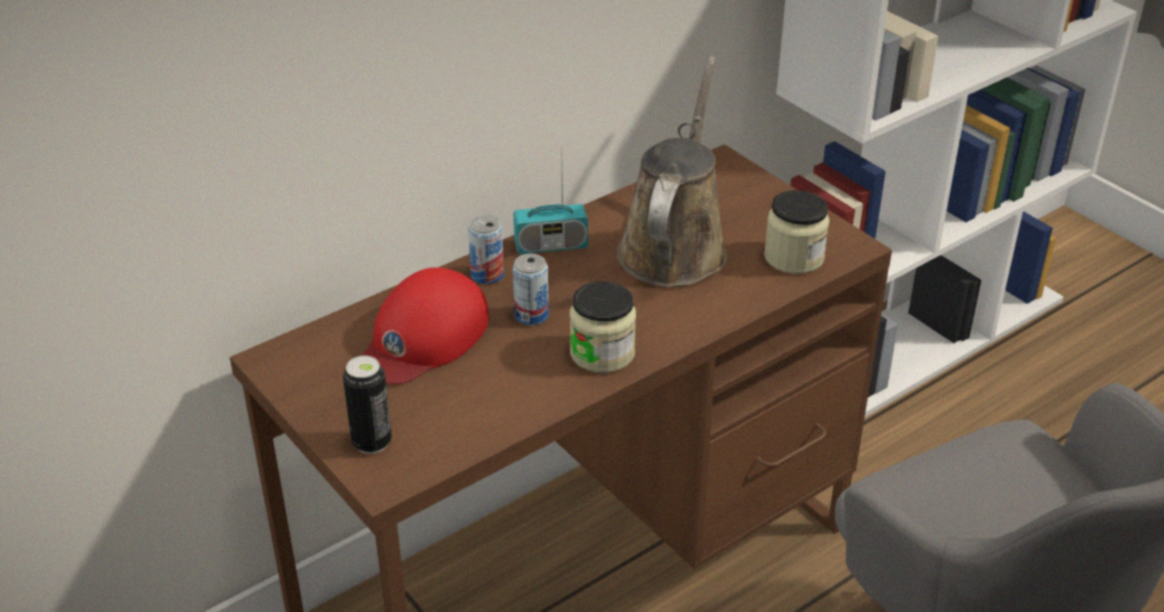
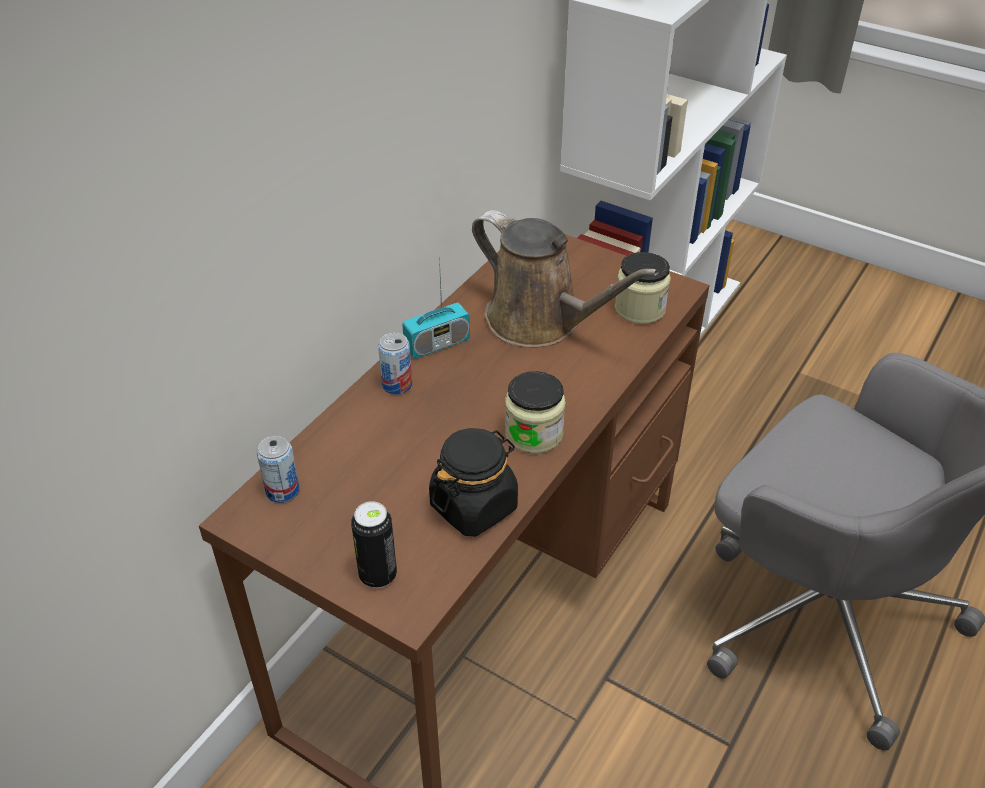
camera: 20 degrees left, 5 degrees up
red cap [361,267,489,384] -> none
can [513,254,549,325] -> can moved to [257,435,300,503]
brown watering can [617,56,727,287] -> brown watering can turned 135 degrees clockwise [472,210,659,348]
none -> black jar [429,428,518,536]

